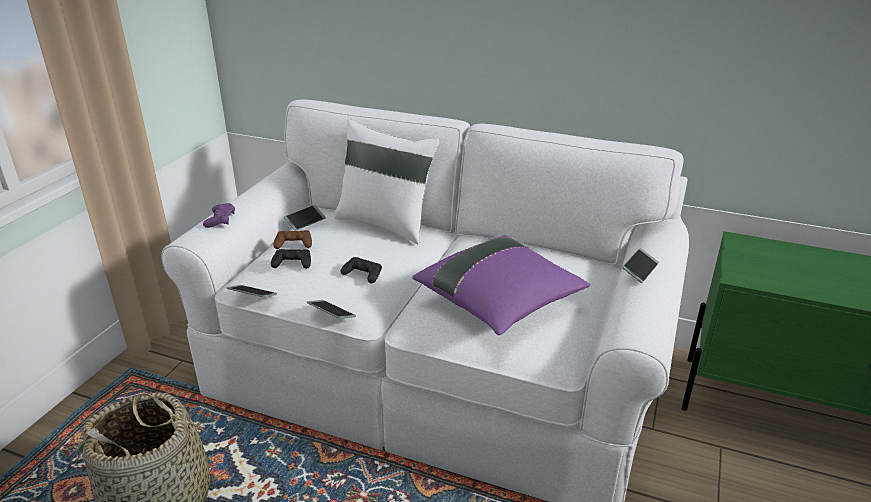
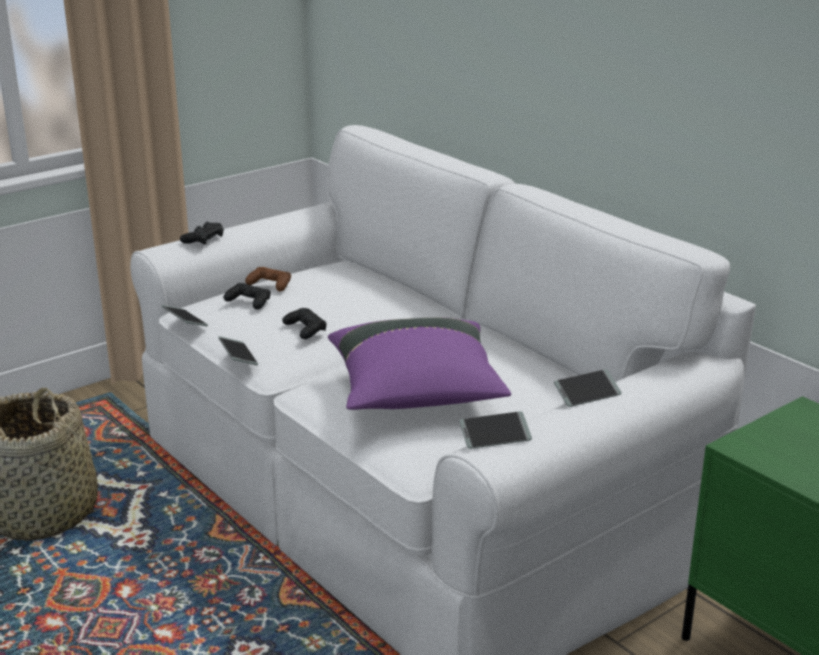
camera: 30 degrees right, 5 degrees down
purple game controller [203,203,235,228] -> black game controller [180,222,224,245]
phone [284,205,326,231] -> phone moved to [459,411,532,449]
white pillow [334,119,440,244] -> none

